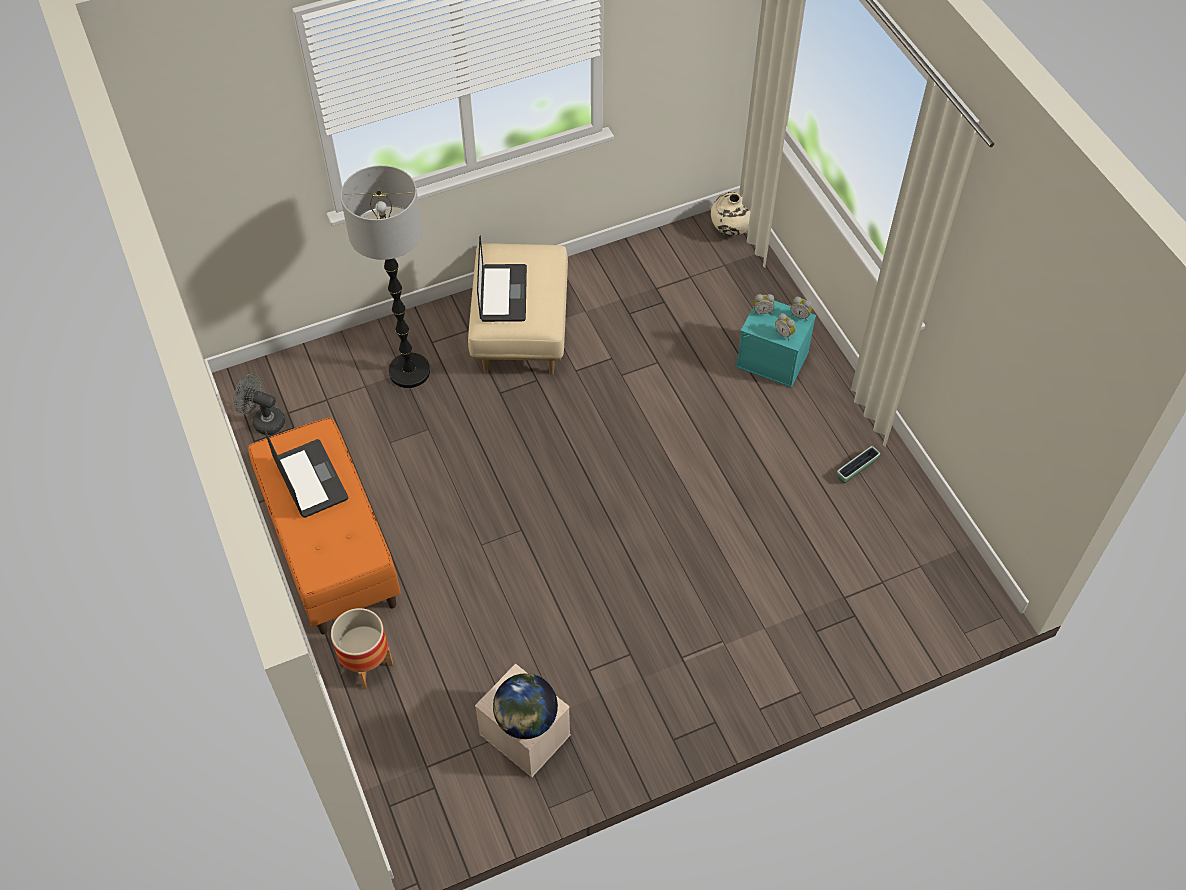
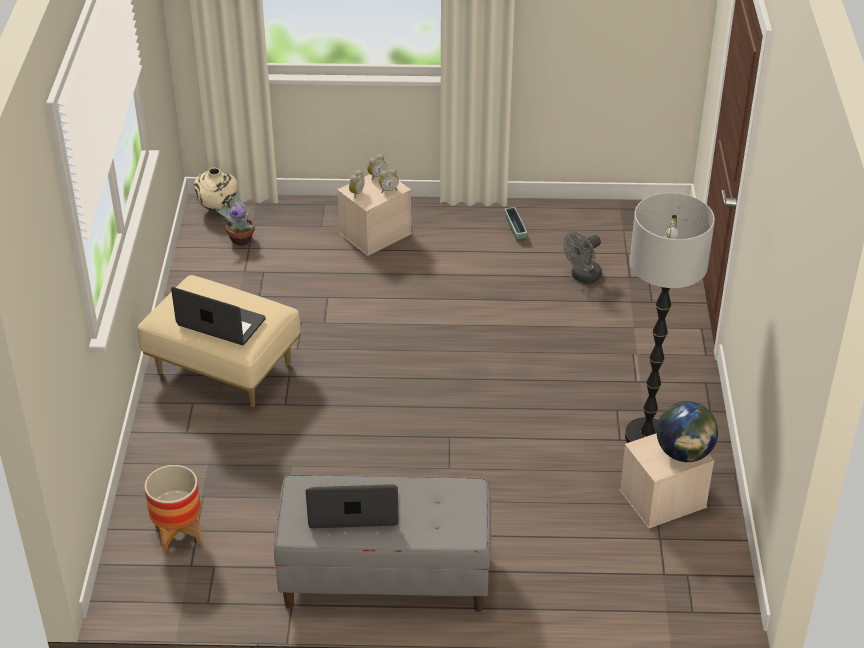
camera: 65 degrees left, 15 degrees down
grey fan [234,374,285,435] -> grey fan moved to [563,232,602,283]
orange bench [248,417,401,634] -> grey bench [274,474,491,612]
planter [331,608,393,689] -> planter moved to [144,465,203,554]
floor lamp [340,165,430,388] -> floor lamp moved to [625,193,715,443]
turquoise storage box [736,301,816,387] -> beige storage box [337,174,412,256]
none -> potted plant [216,191,255,245]

